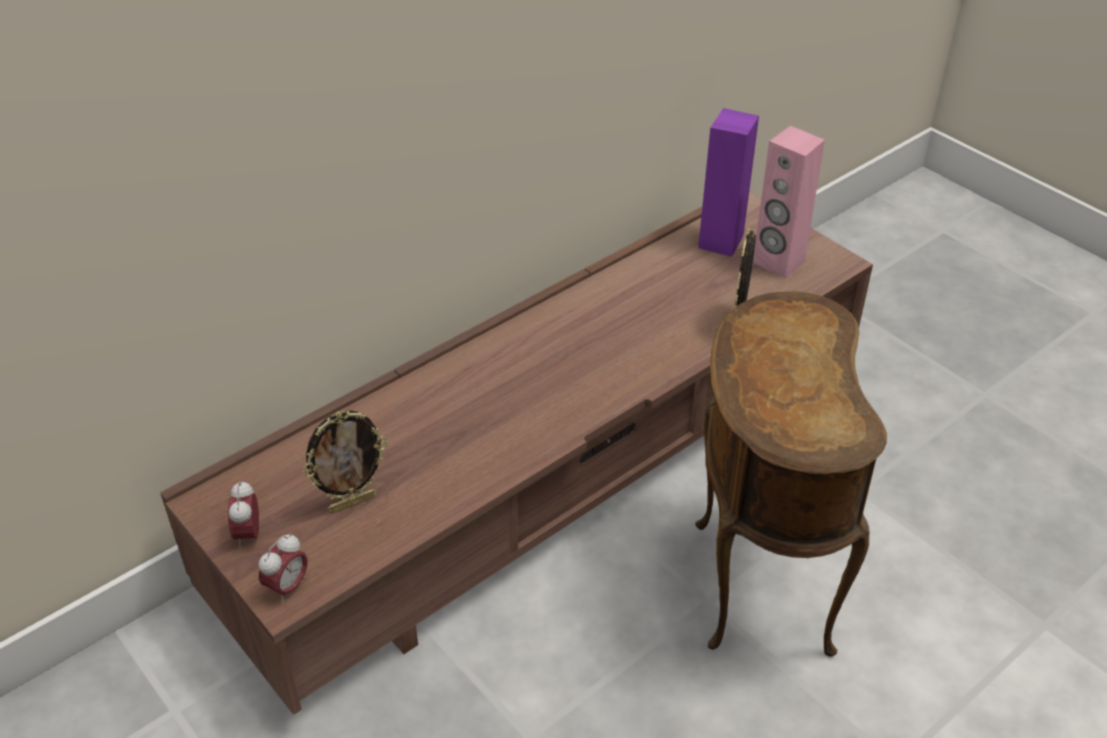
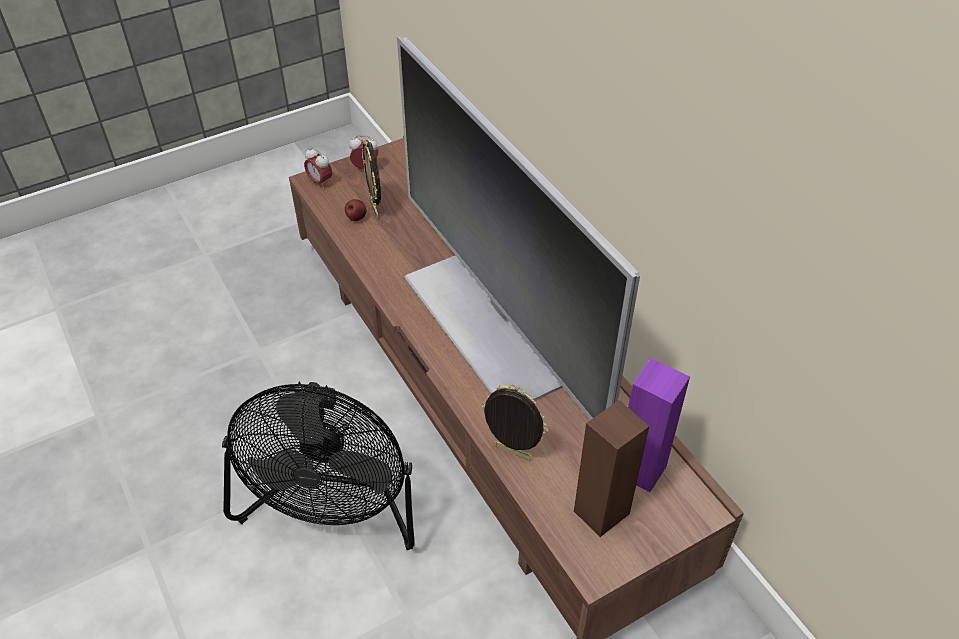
camera: 100 degrees right, 5 degrees up
brown side table [695,291,887,657] -> black fan [222,382,415,550]
pink speaker [753,126,825,278] -> brown speaker [574,400,650,537]
none -> apple [345,199,366,221]
none -> television [397,36,640,420]

